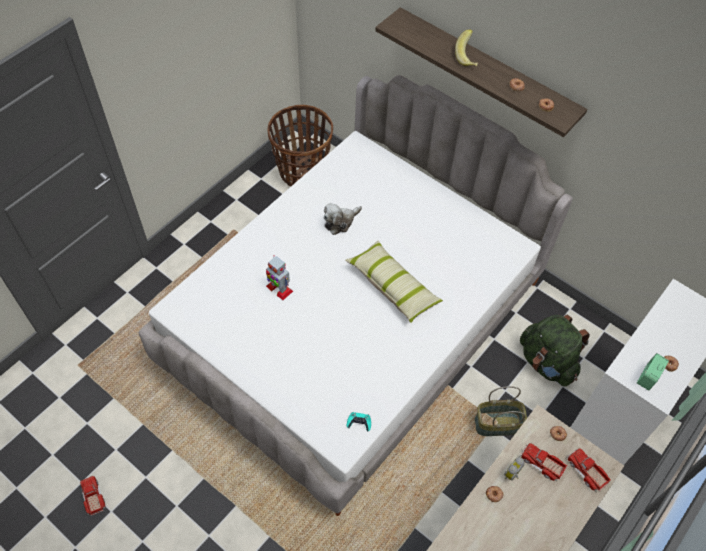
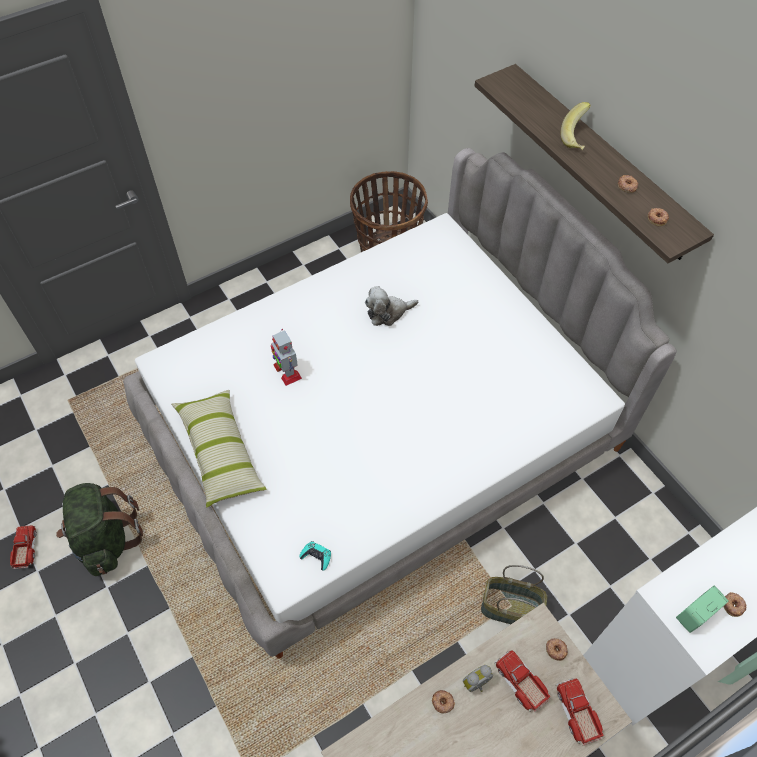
camera: 20 degrees right, 0 degrees up
pillow [345,241,443,323] -> pillow moved to [171,390,267,508]
green backpack [520,314,590,386] -> green backpack moved to [56,483,143,576]

